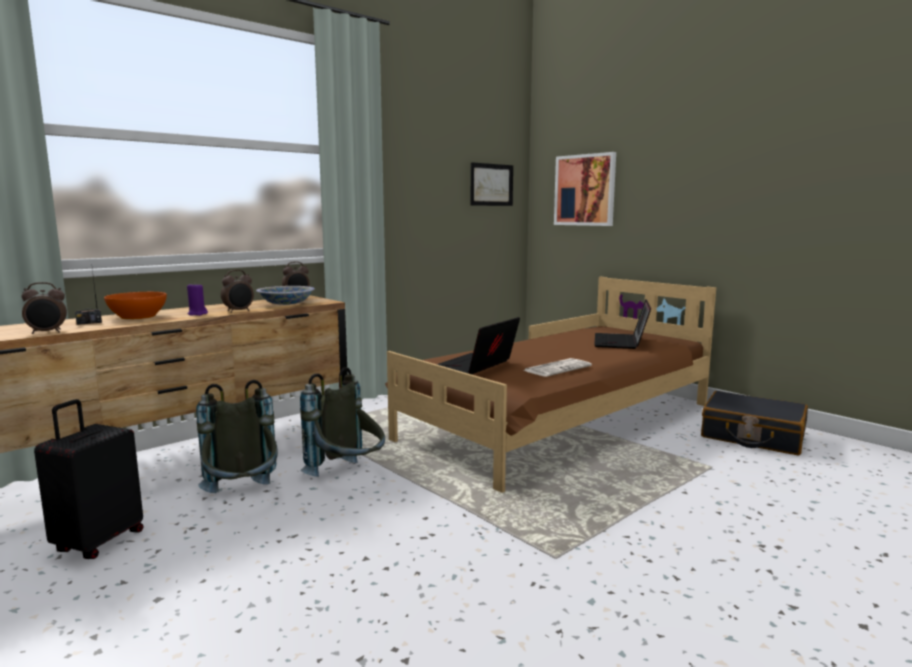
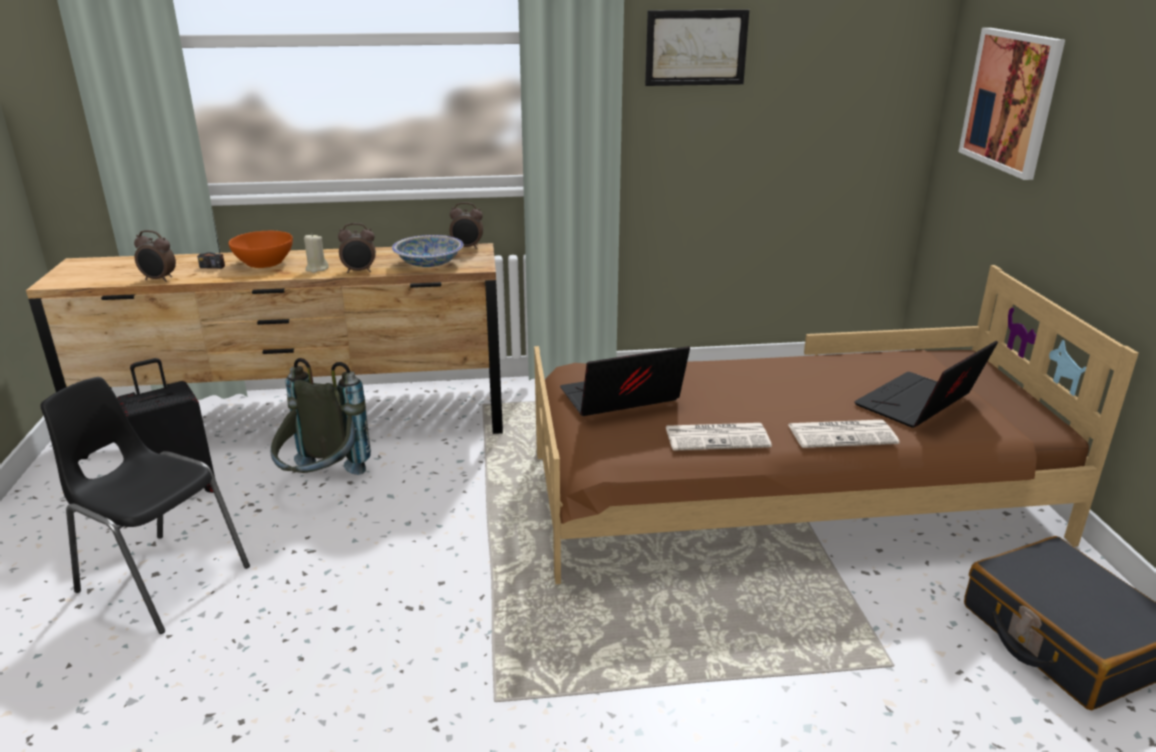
camera: 35 degrees right, 15 degrees up
purple candle [187,283,208,316] -> beige candle [304,233,329,273]
grey backpack [300,367,385,477] -> none
picture [471,162,513,206] -> picture moved to [645,9,749,86]
none -> black chair [40,377,250,634]
none -> newspaper [788,420,900,448]

